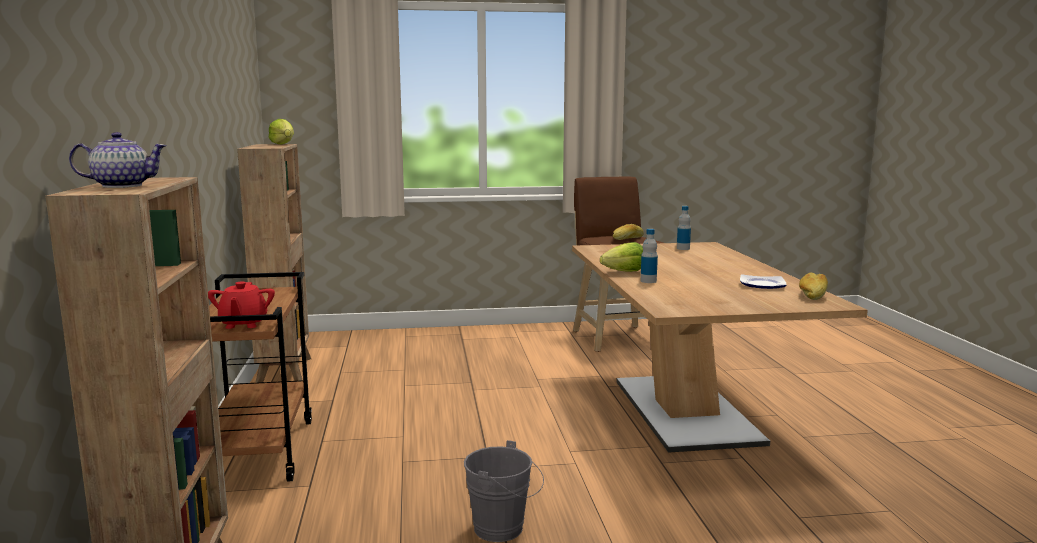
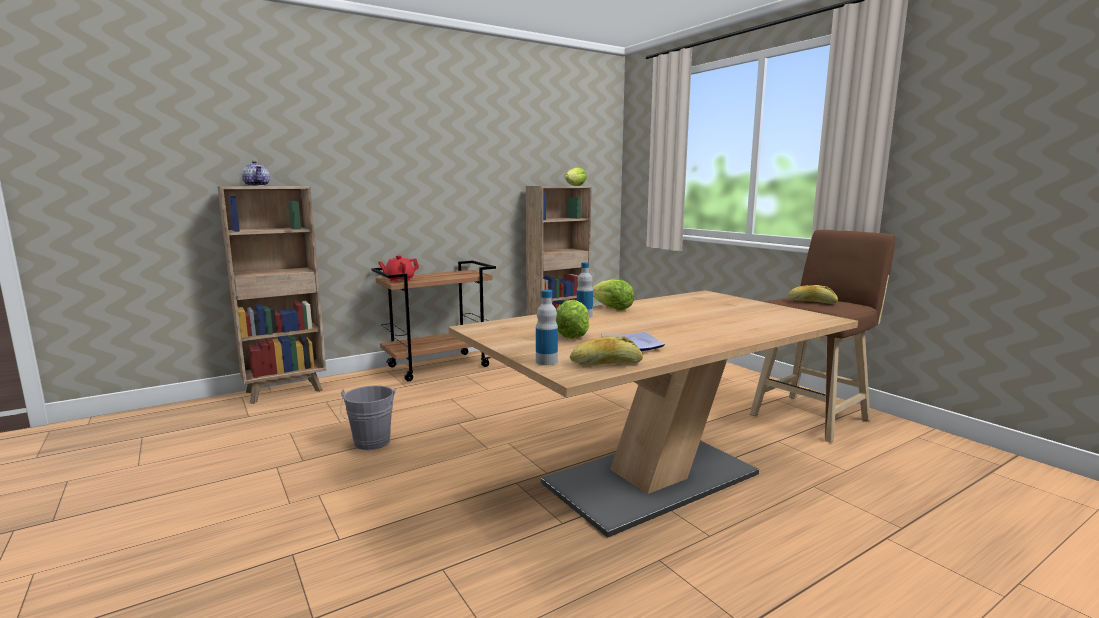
camera: 65 degrees right, 0 degrees up
bottle [677,206,691,250] -> bottle moved to [536,290,558,365]
none -> lettuce [556,300,589,339]

